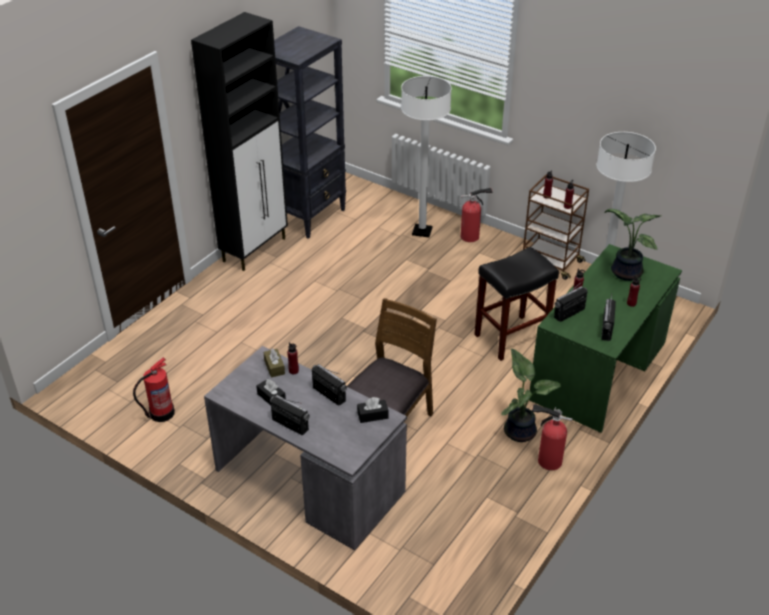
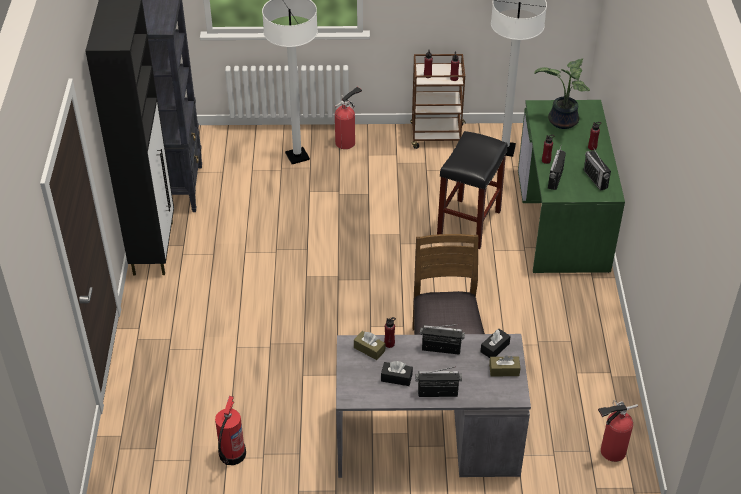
camera: 35 degrees left, 5 degrees up
potted plant [502,348,562,442] -> none
fire extinguisher [532,404,573,470] -> fire extinguisher moved to [598,400,638,462]
none -> brown tissue box [489,355,520,376]

